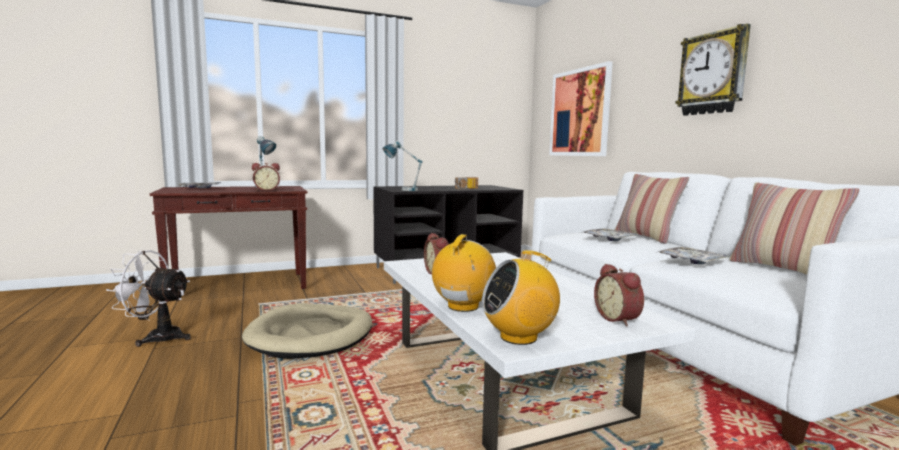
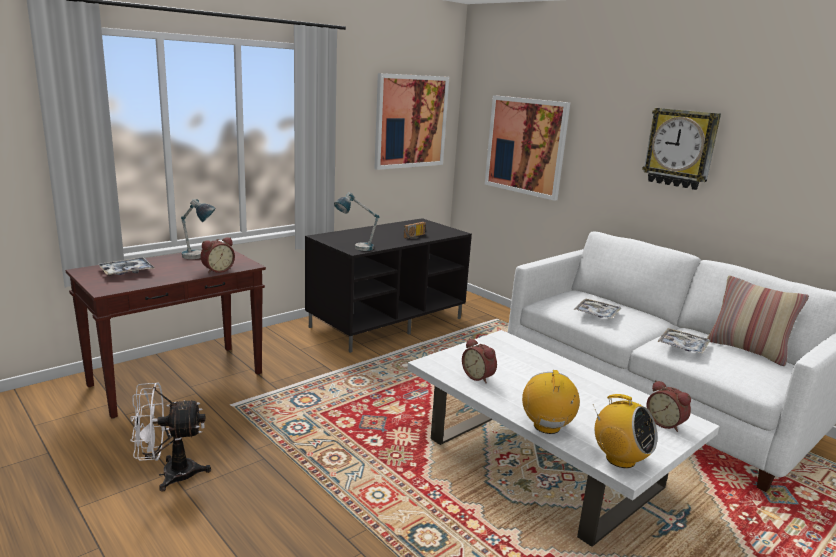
camera: 20 degrees left, 10 degrees up
beige dog bed [242,303,372,359] -> none
radio [482,250,560,345] -> radio turned 105 degrees counterclockwise [592,394,657,468]
pillow [614,174,689,244] -> none
none -> picture [374,73,449,170]

